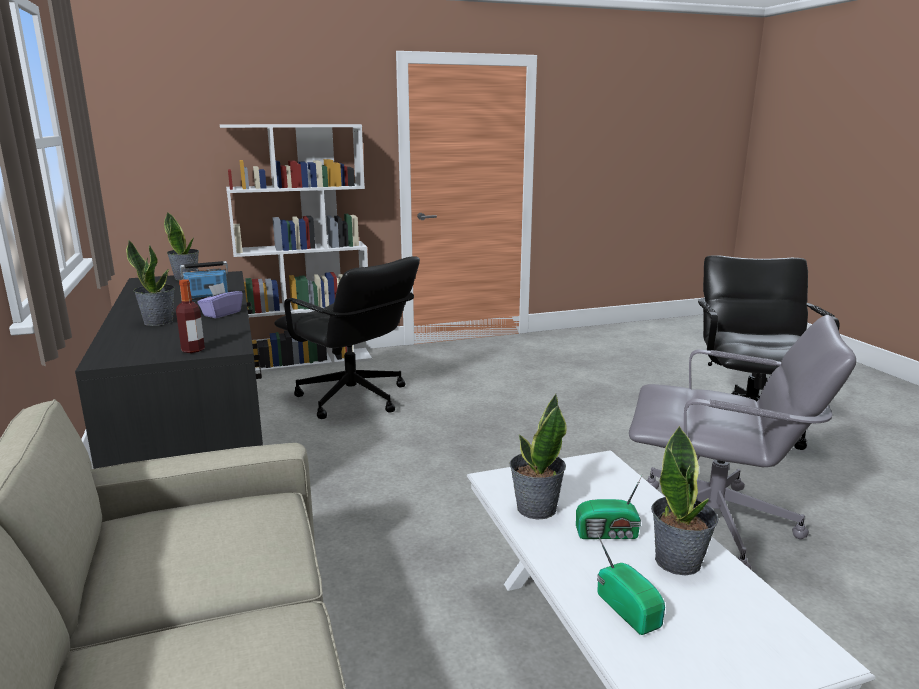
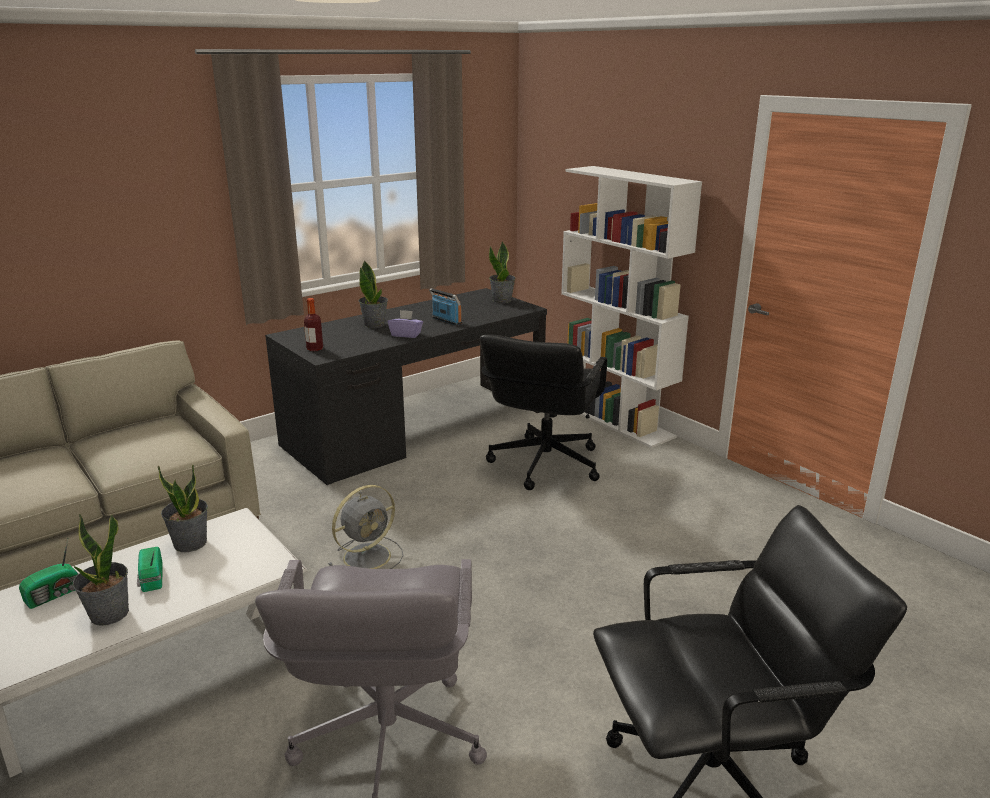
camera: 70 degrees right, 5 degrees up
none -> grey fan [328,485,403,569]

